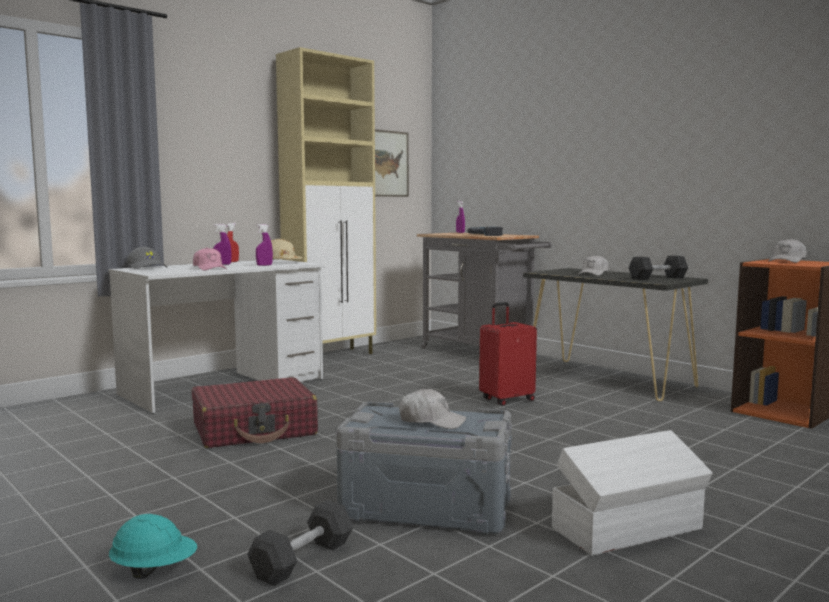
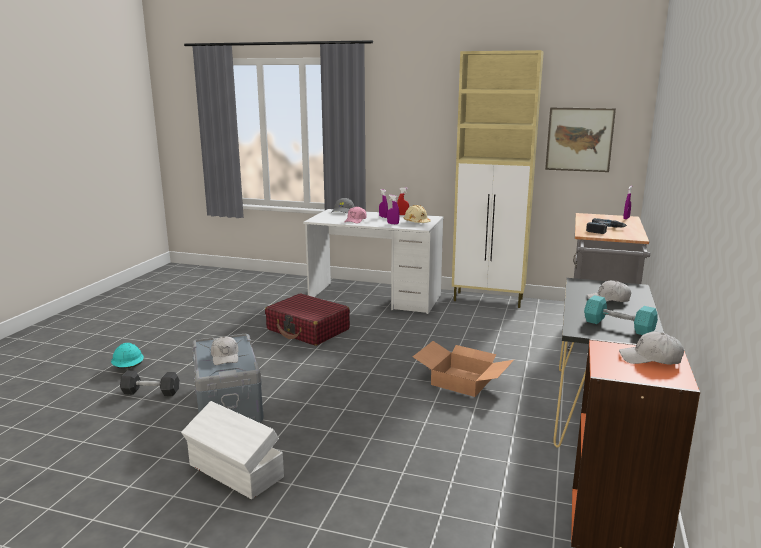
camera: 60 degrees right, 10 degrees up
red suitcase [479,302,537,406] -> cardboard box [413,341,514,397]
black dumbbell [628,256,688,280] -> turquoise dumbbell [584,295,658,335]

